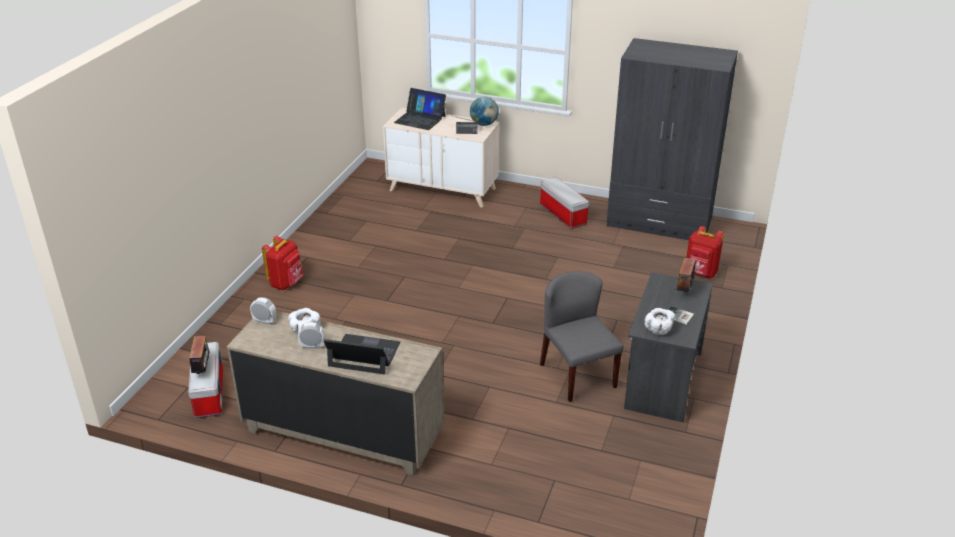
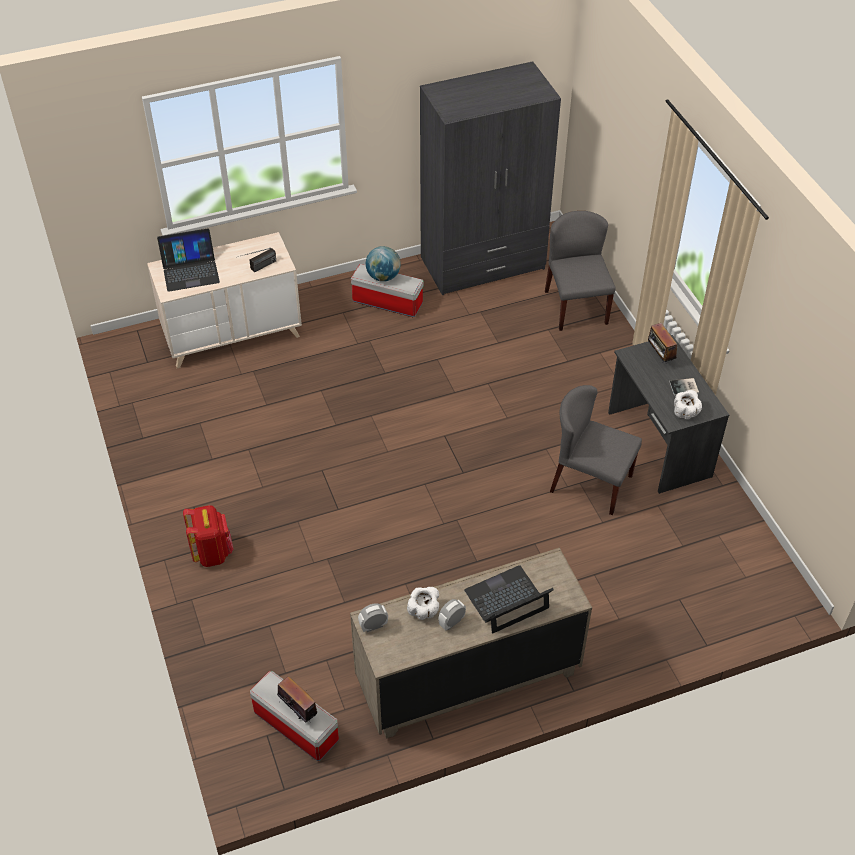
camera: 40 degrees left, 15 degrees up
globe [470,97,499,126] -> globe moved to [366,246,401,282]
red backpack [686,226,724,278] -> grey chair [545,211,616,331]

